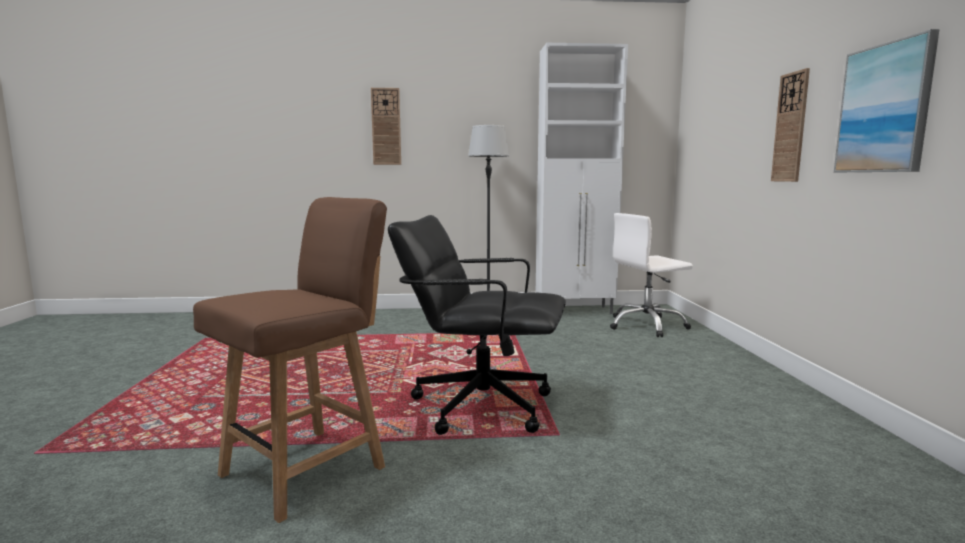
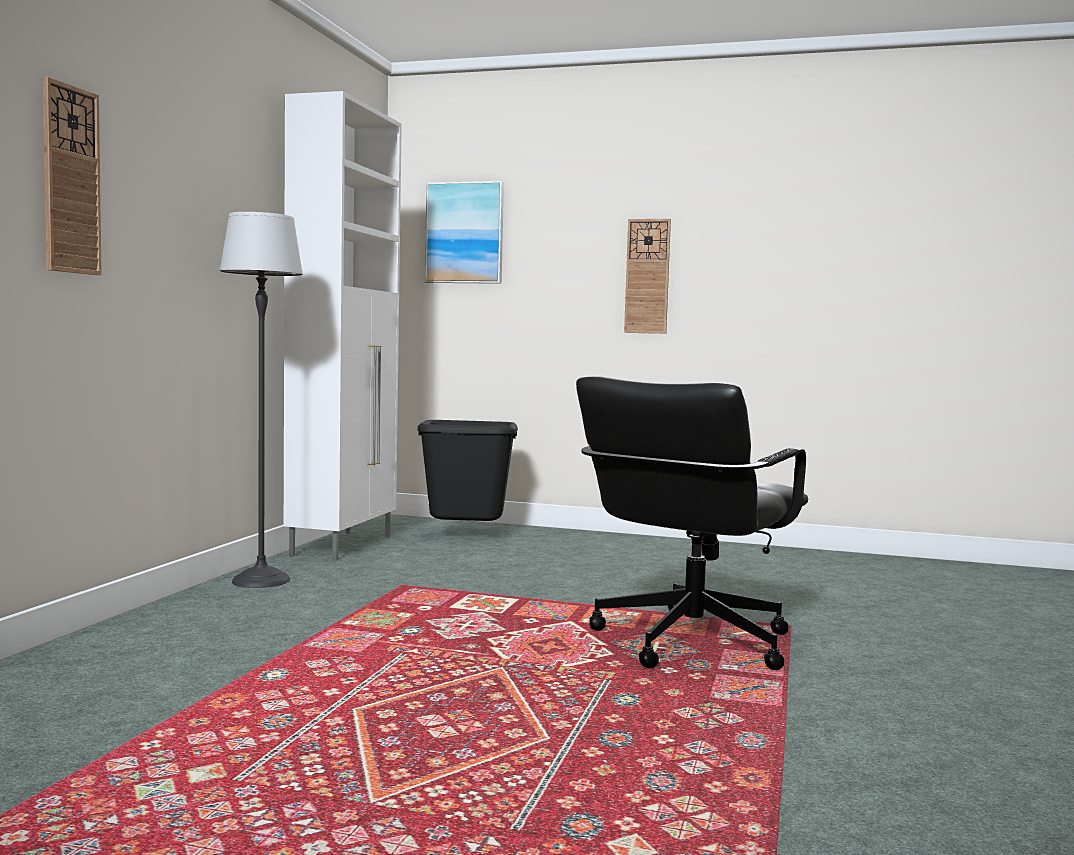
camera: 70 degrees left, 5 degrees down
brown chair [193,197,387,523] -> none
white office chair [610,213,693,337] -> black trash can [417,420,518,521]
picture [834,29,940,172] -> picture moved to [425,181,504,284]

